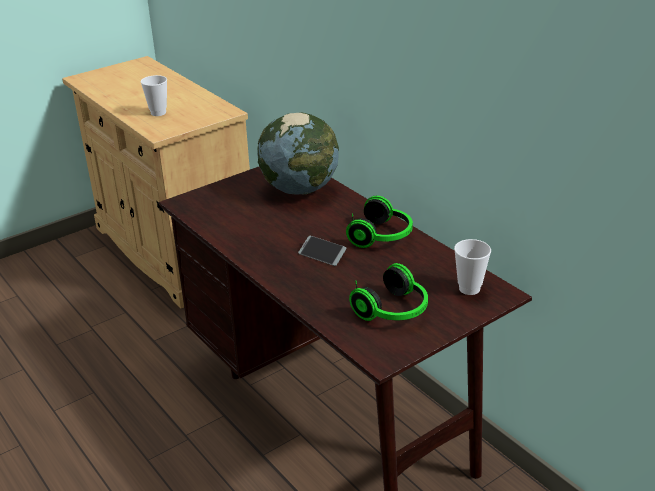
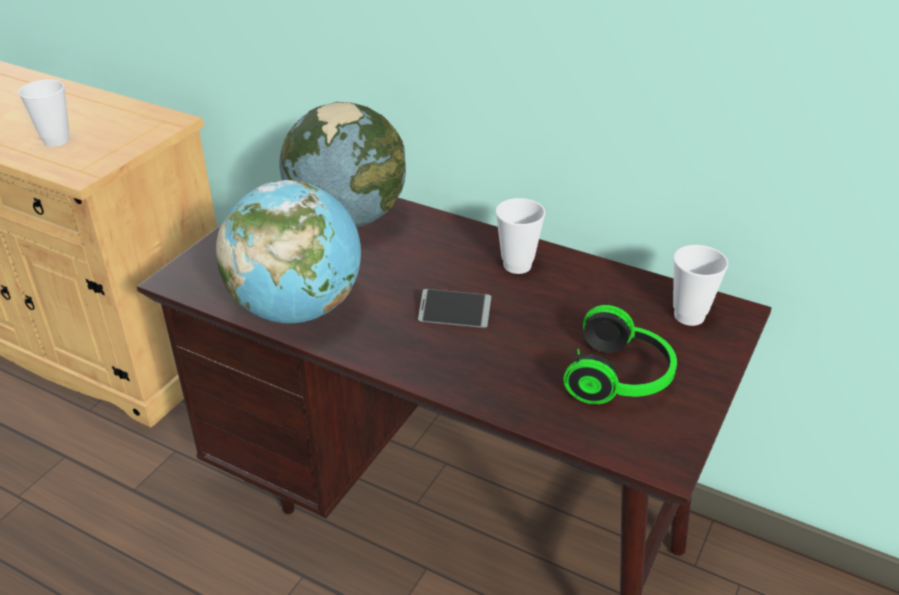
camera: 25 degrees left, 5 degrees up
headphones [346,196,413,248] -> cup [496,198,545,274]
none -> globe [216,180,361,323]

